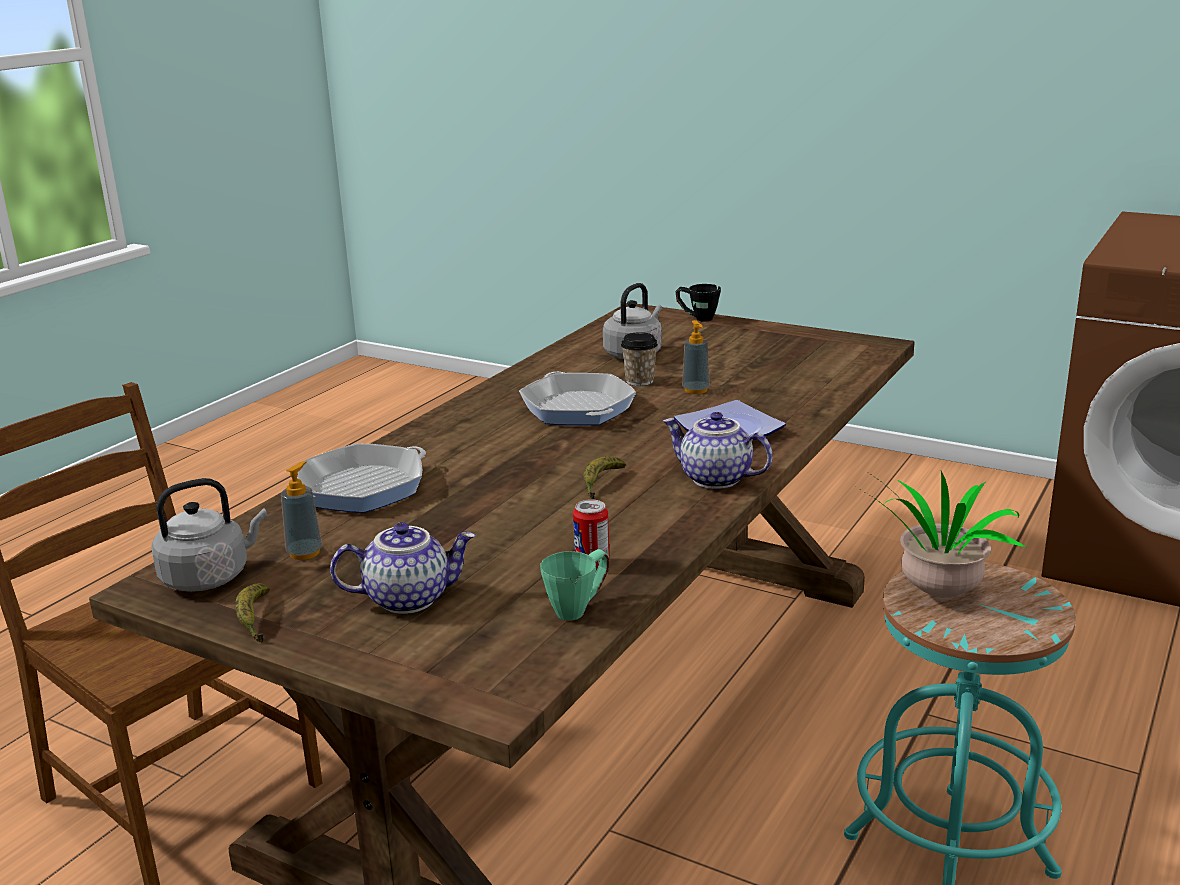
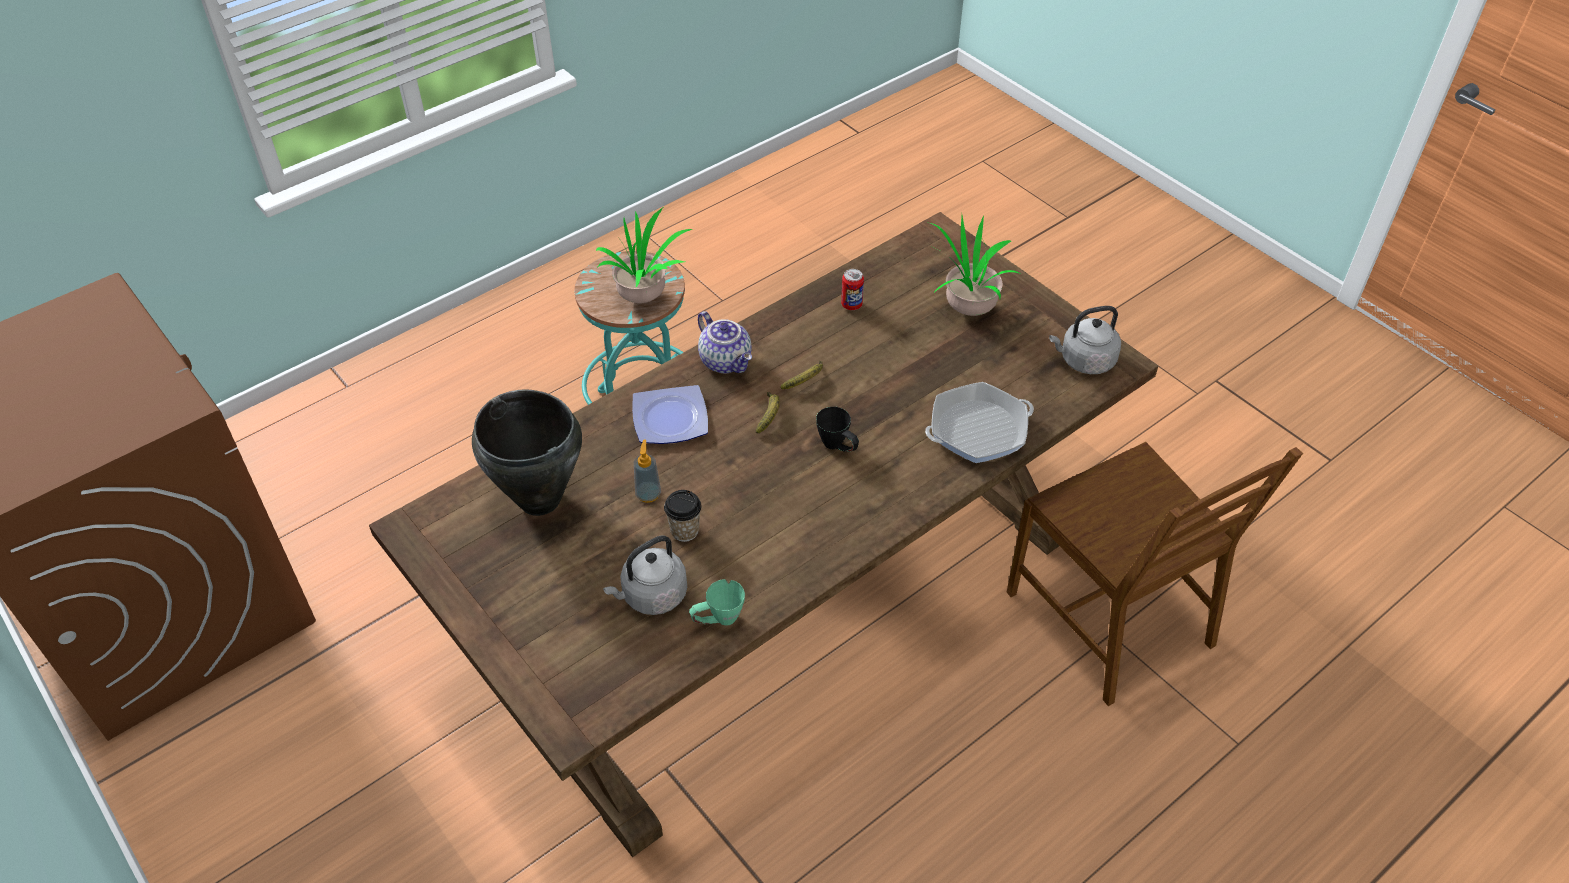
camera: 160 degrees left, 25 degrees up
banana [235,583,270,643] -> banana moved to [756,392,779,433]
soap dispenser [281,461,322,560] -> none
teapot [330,522,476,614] -> potted plant [930,215,1021,316]
frying pan [519,372,636,425] -> none
green mug [541,549,609,621] -> green mug moved to [689,579,745,626]
black mug [675,284,721,322] -> black mug moved to [816,407,859,452]
none -> black cooking pot [472,389,582,516]

